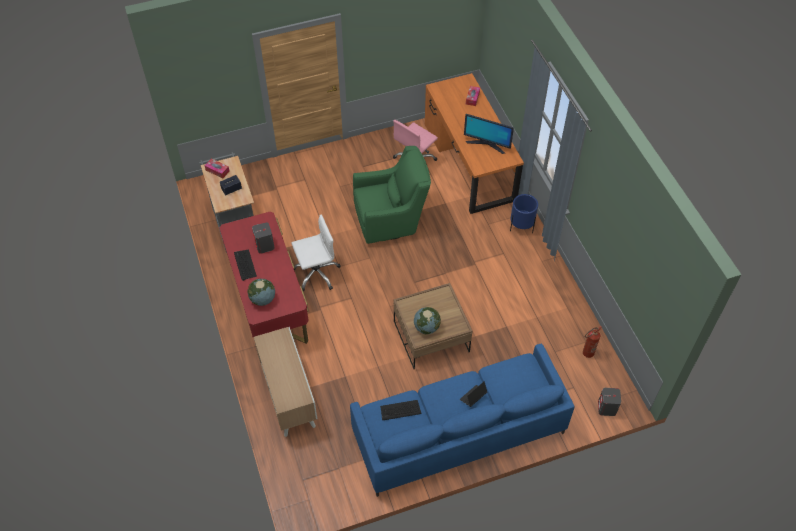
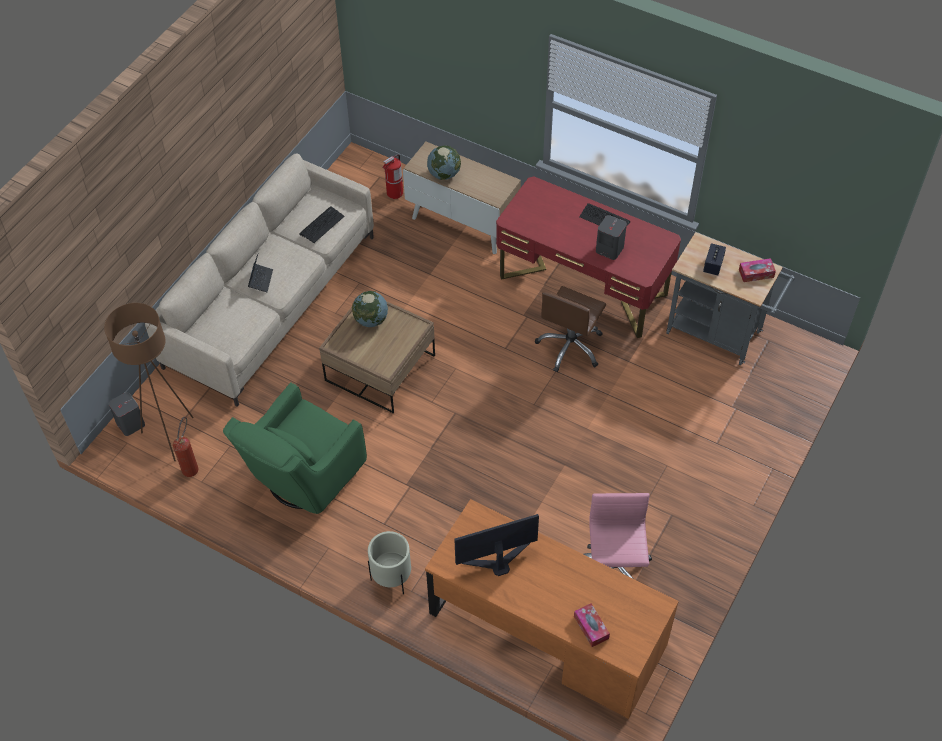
camera: 140 degrees right, 0 degrees up
globe [247,279,275,306] -> globe moved to [427,146,461,180]
white office chair [292,214,341,292] -> brown office chair [535,286,606,372]
blue sofa [350,344,574,497] -> beige sofa [145,154,374,407]
green armchair [353,146,431,244] -> green armchair moved to [223,382,367,514]
blue planter [510,194,538,233] -> beige planter [368,531,411,594]
none -> brown floor lamp [104,303,193,461]
none -> fire extinguisher [383,154,403,199]

